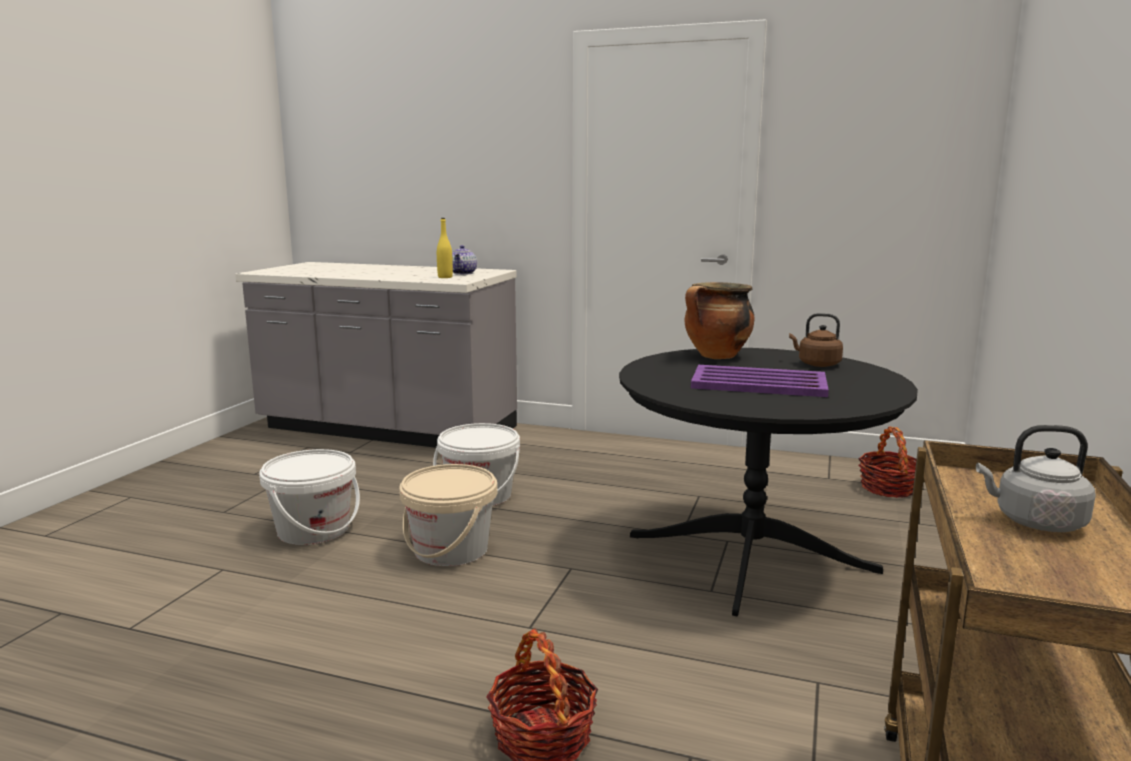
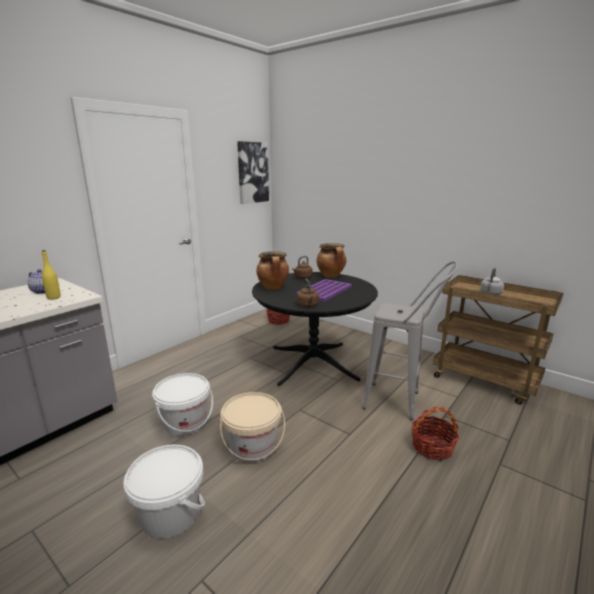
camera: 70 degrees left, 5 degrees up
none -> picture [237,141,269,204]
none -> brown kettle [297,279,319,307]
none -> cooking pot [316,243,346,278]
none -> grey stool [363,261,458,420]

